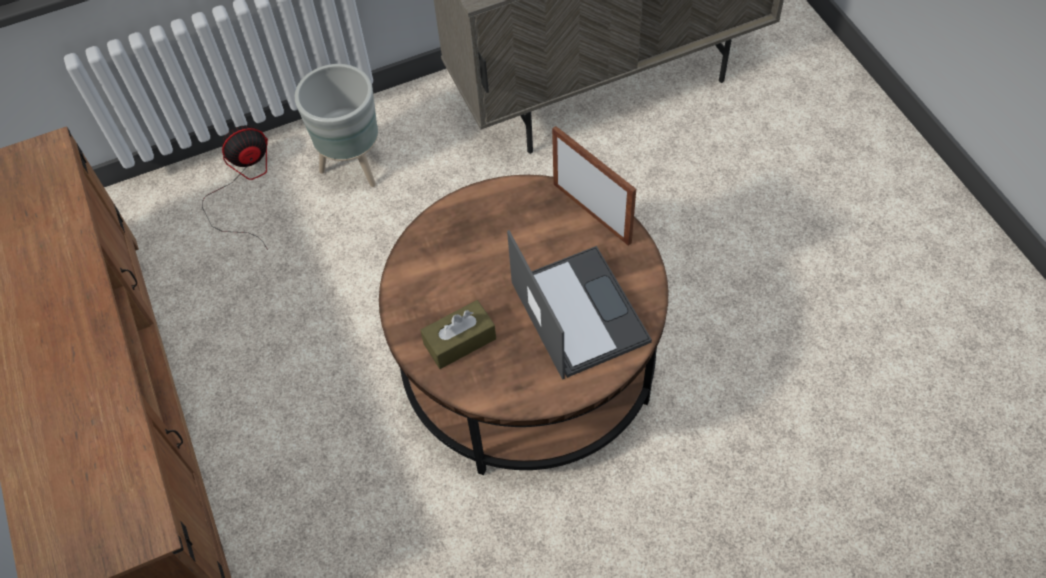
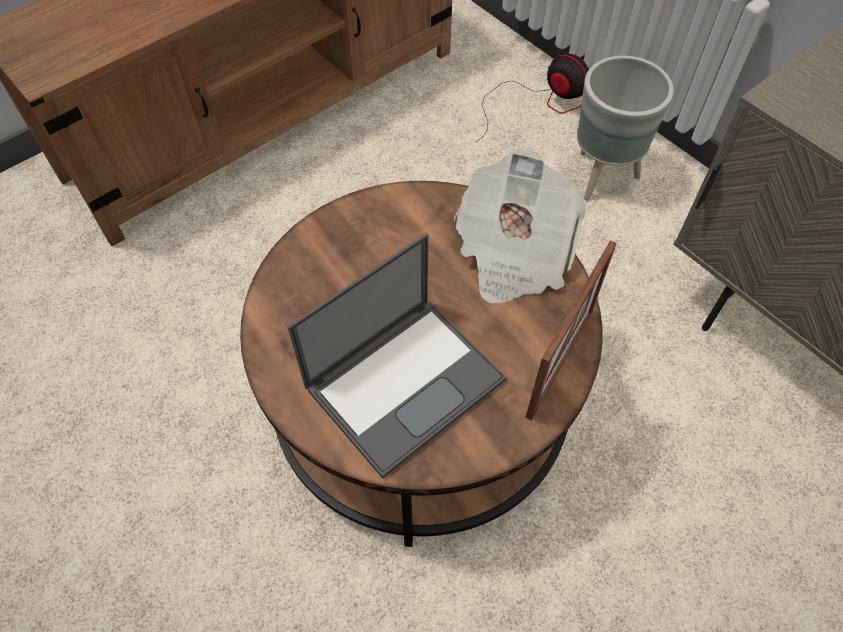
camera: 70 degrees right, 0 degrees up
brown tissue box [420,300,496,369] -> none
none -> newspaper [454,150,586,303]

